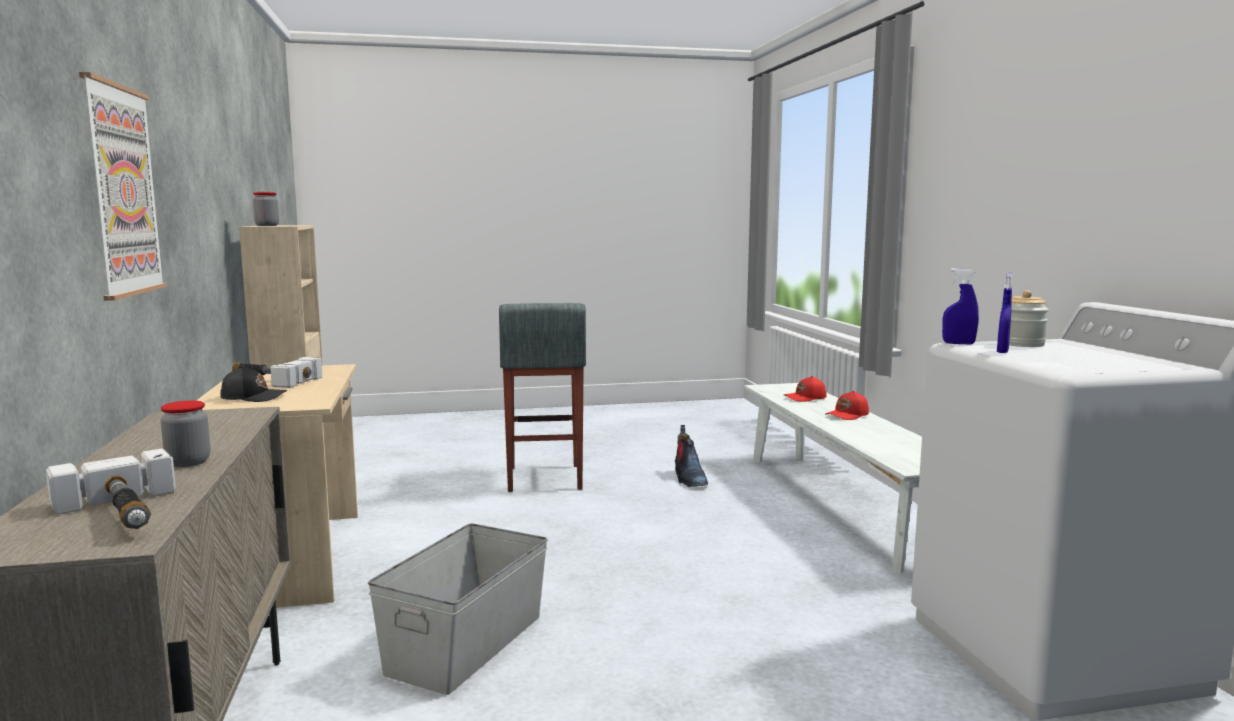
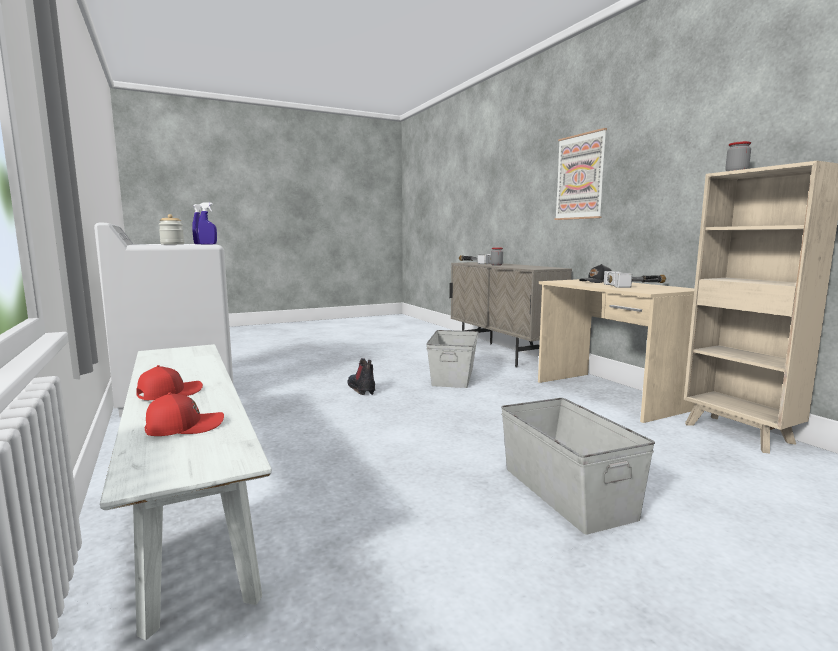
camera: 165 degrees right, 0 degrees up
grey stool [499,303,586,492] -> grey storage box [501,398,655,535]
boot [675,425,708,487] -> boot moved to [348,358,375,395]

